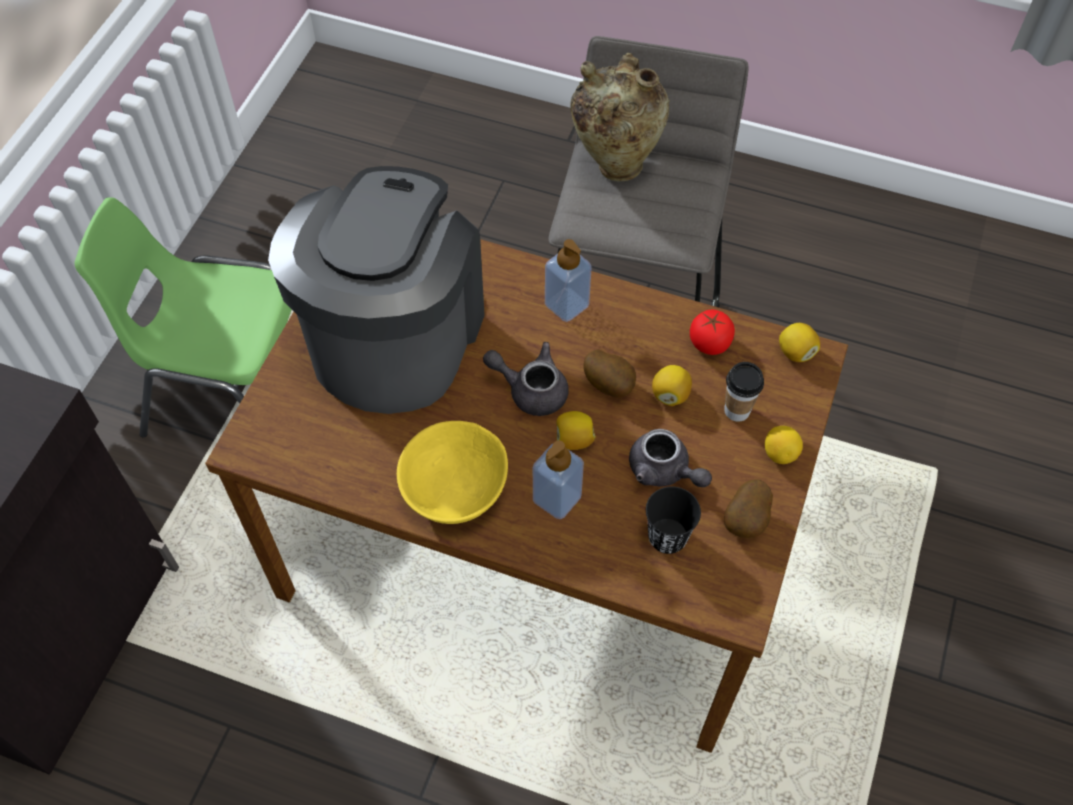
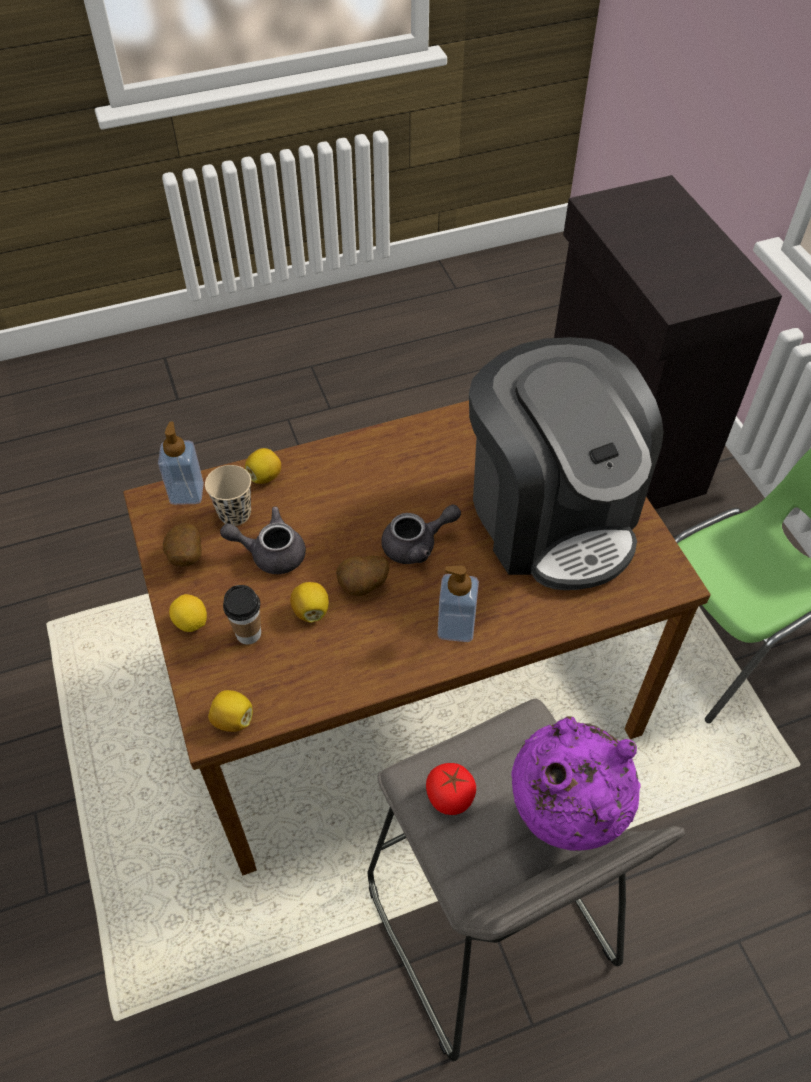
camera: 140 degrees right, 5 degrees down
yellow bowl [397,421,508,524] -> none
soap dispenser [533,440,584,520] -> soap dispenser moved to [158,422,204,505]
lemon [556,411,596,450] -> lemon moved to [245,448,281,484]
beige vase [570,53,670,181] -> purple vase [512,717,640,851]
black cup [646,486,701,554] -> beige cup [205,465,251,526]
tomato [690,310,735,355] -> tomato moved to [426,763,476,815]

